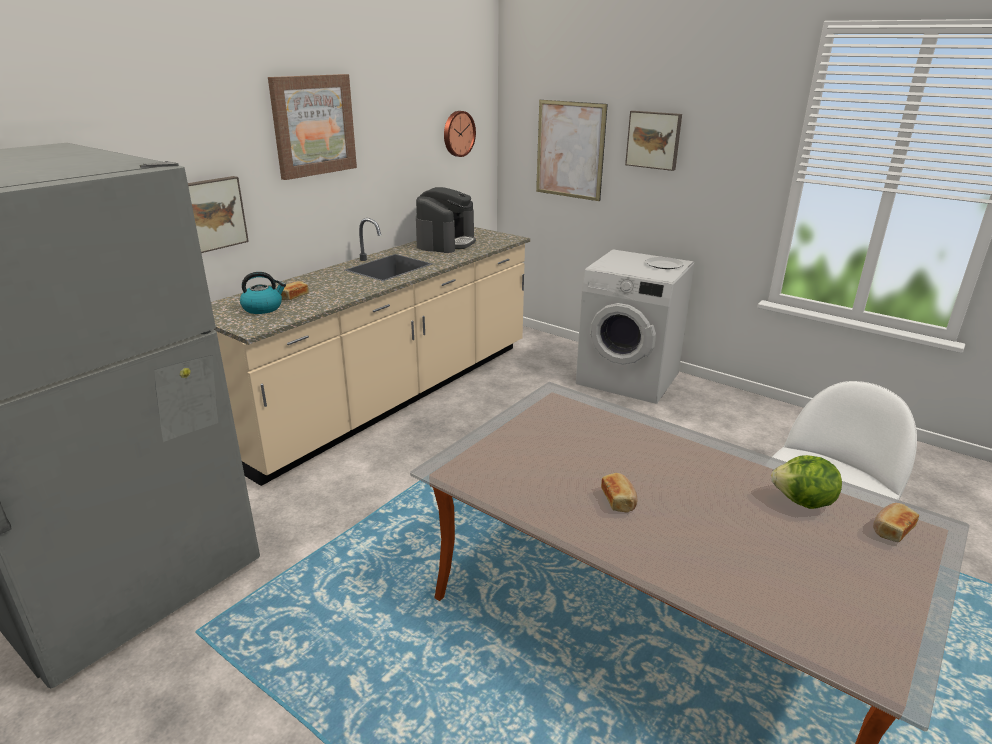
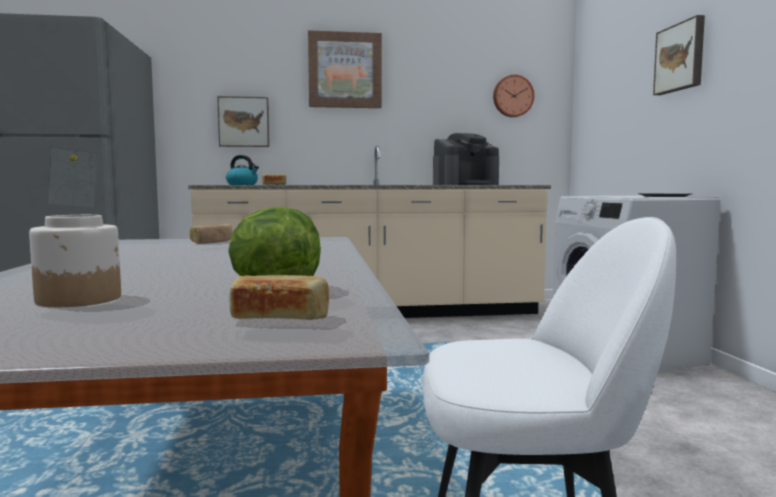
camera: 45 degrees right, 20 degrees down
picture [536,100,608,201] -> none
bread [601,473,638,513] -> bread moved to [190,224,232,244]
none -> jar [29,215,121,307]

